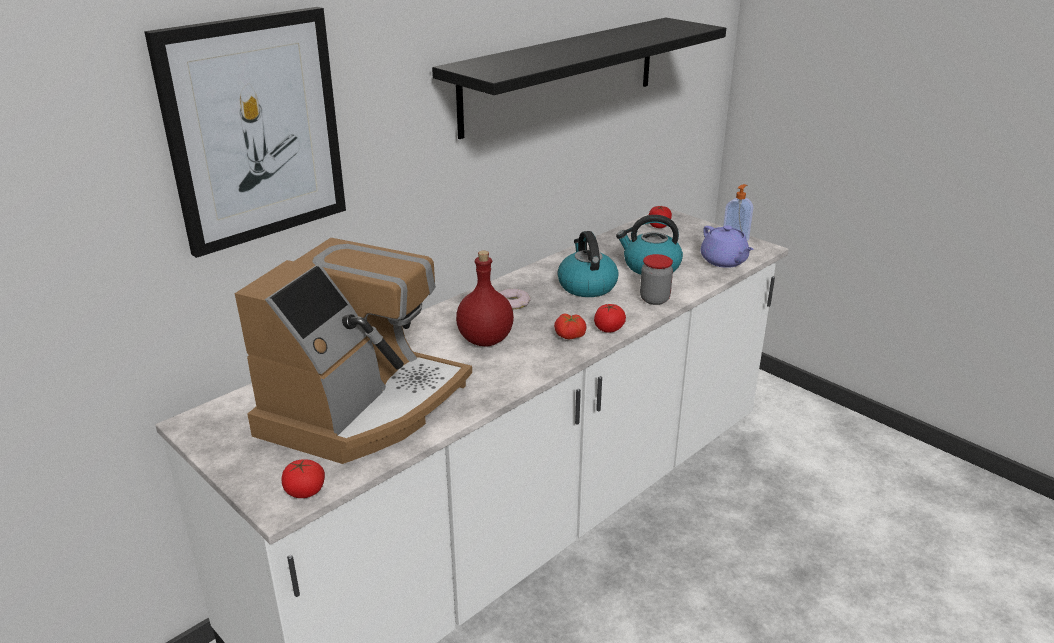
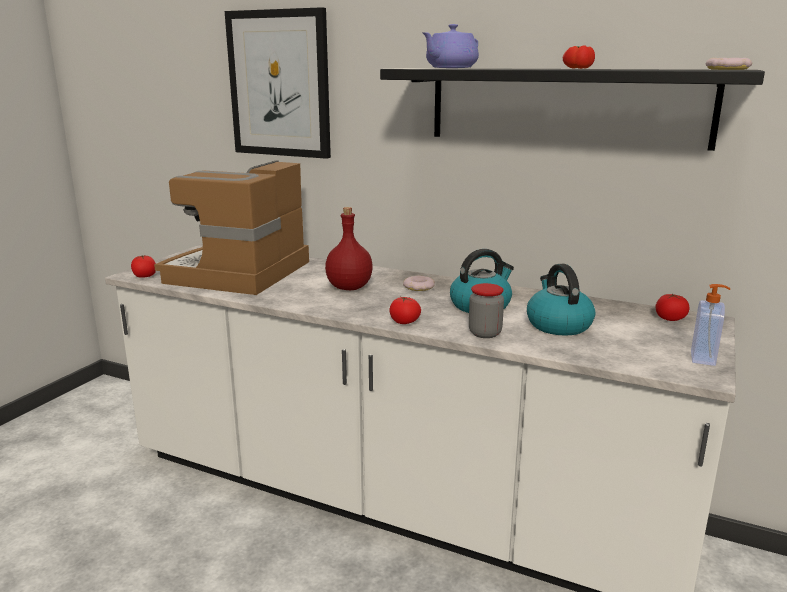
camera: 70 degrees right, 10 degrees down
coffee machine [235,238,472,464] -> coffee machine turned 105 degrees clockwise [154,160,309,295]
tomato [554,313,587,339] -> tomato moved to [563,45,595,69]
purple teapot [701,225,754,268] -> purple teapot moved to [422,24,479,68]
none -> donut [706,58,752,70]

